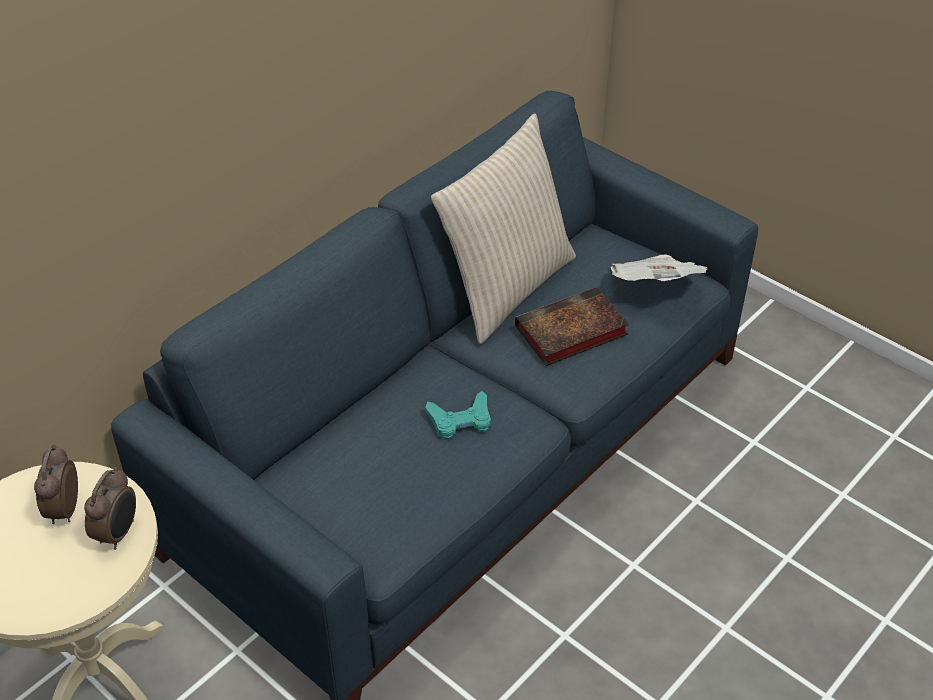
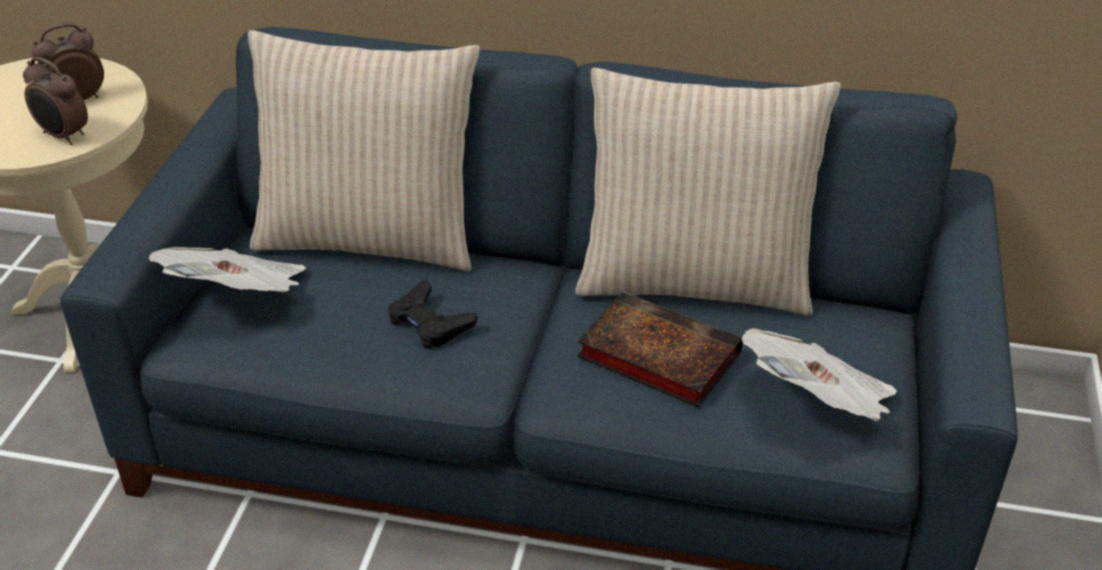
camera: 60 degrees right, 5 degrees down
alarm clock [84,467,136,550] -> alarm clock turned 45 degrees clockwise [23,57,88,145]
turquoise game controller [425,391,491,440] -> black game controller [388,279,477,349]
none -> newspaper [149,247,306,292]
none -> beige pillow [248,30,480,271]

